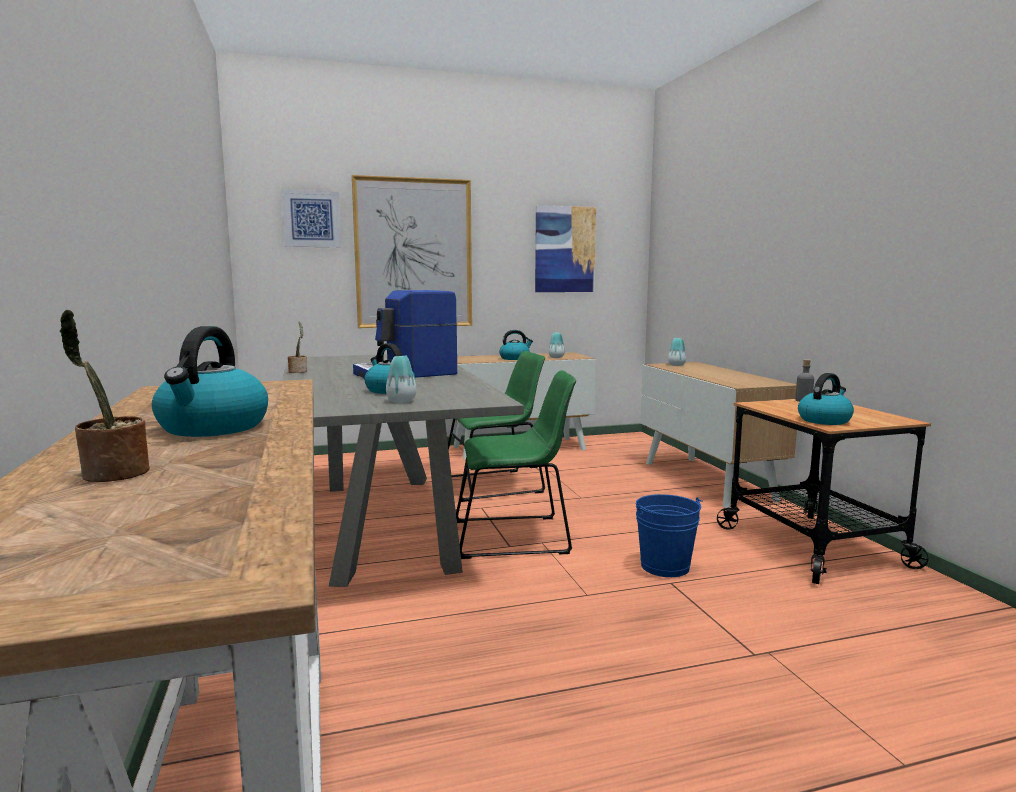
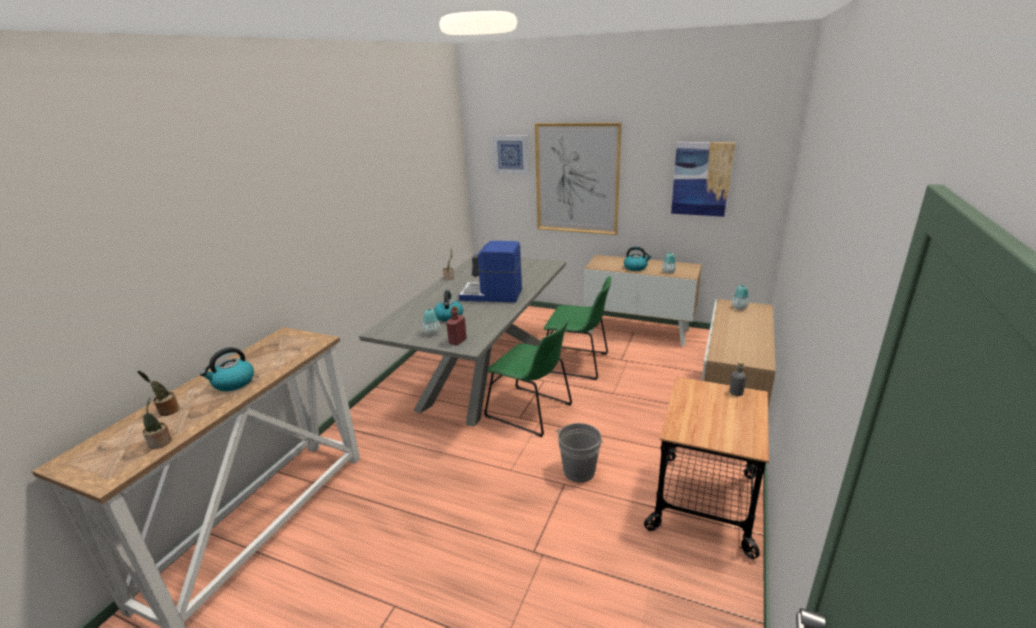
camera: 40 degrees right, 15 degrees up
blue bucket [636,494,703,577] -> grey bucket [556,423,603,482]
kettle [798,373,854,425] -> none
none -> potted plant [142,398,172,449]
none -> red bottle [446,306,467,346]

